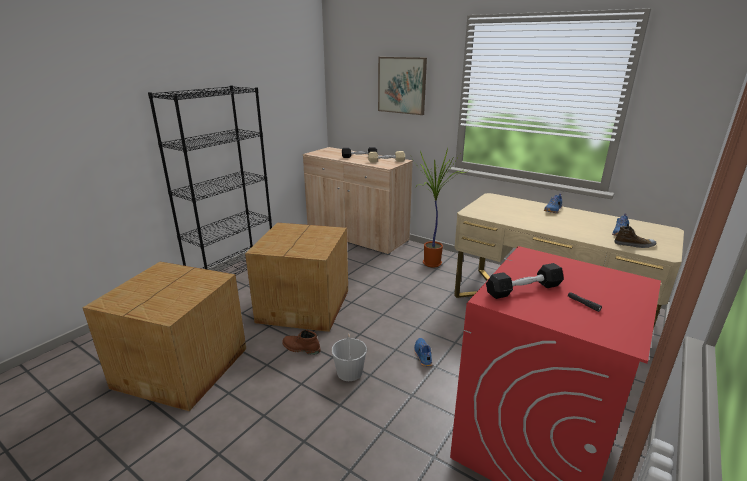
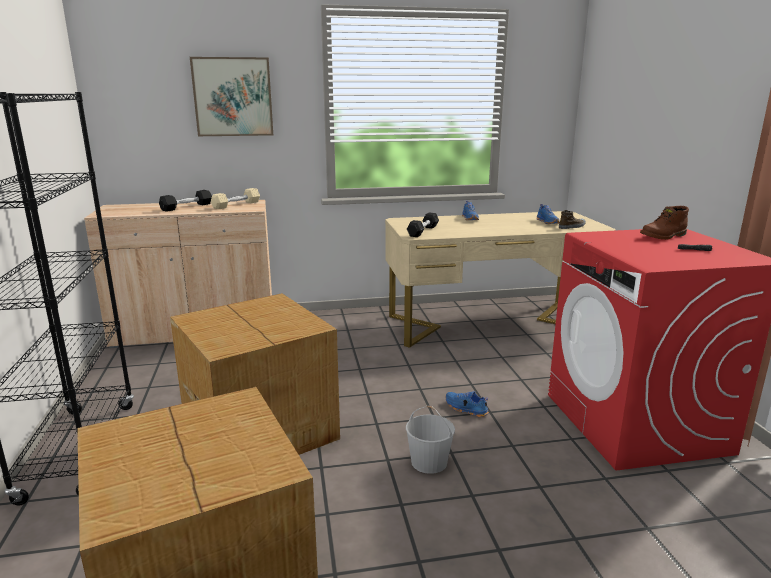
camera: 45 degrees left, 5 degrees down
brown boot [282,330,321,355] -> brown boot moved to [640,206,689,240]
potted plant [410,148,466,268] -> none
black dumbbell [486,263,564,299] -> black dumbbell moved to [407,213,439,237]

